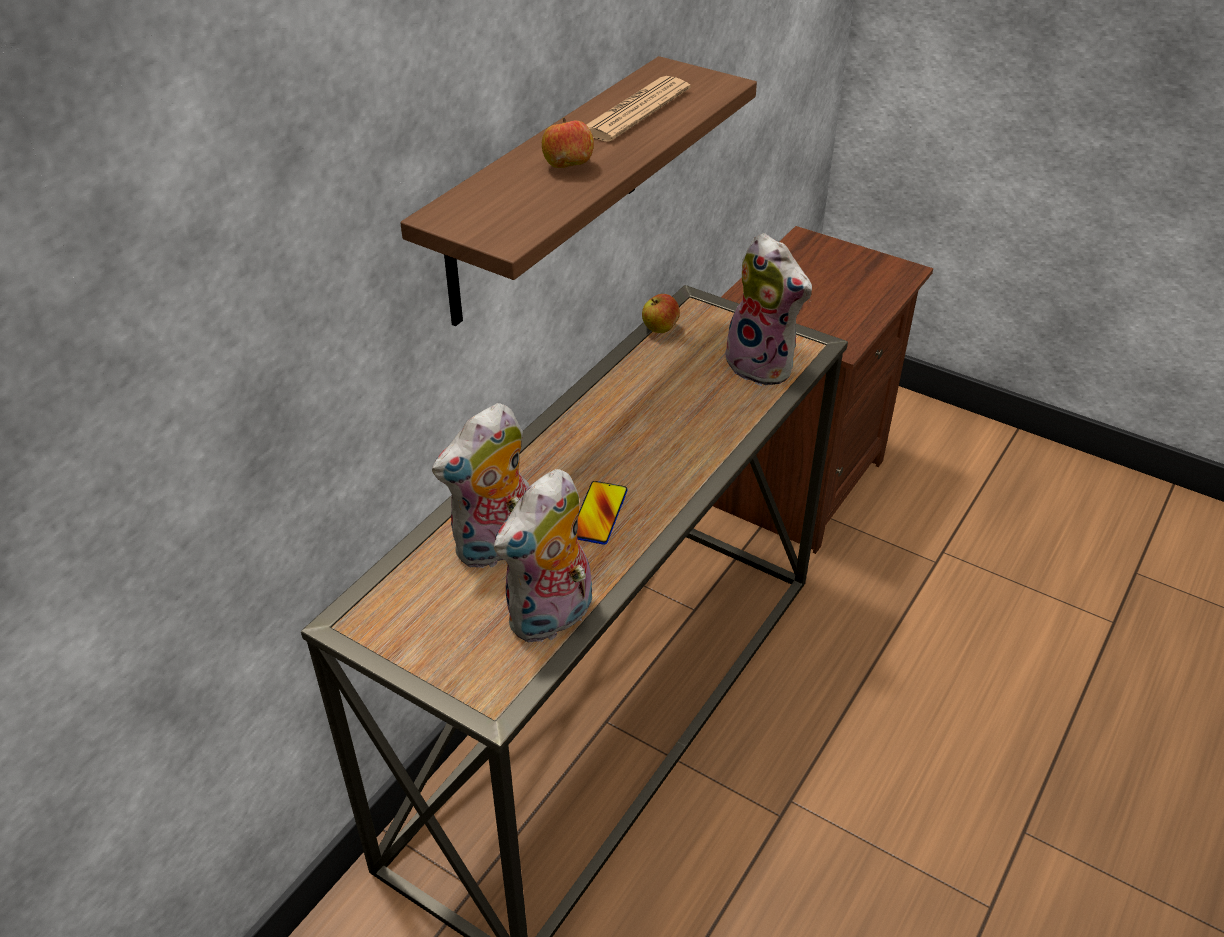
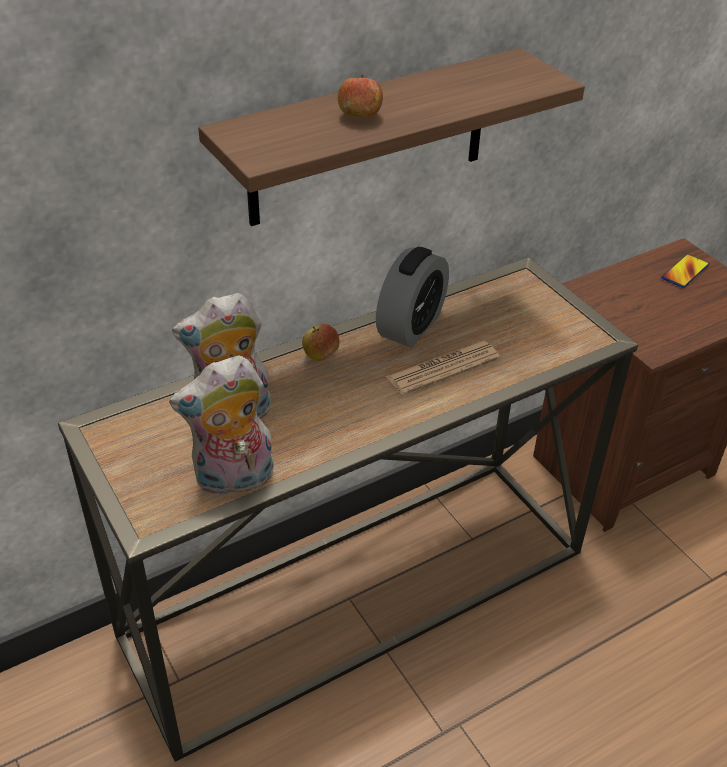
camera: 25 degrees right, 0 degrees up
phone [577,481,628,545] -> phone moved to [662,254,709,288]
newspaper [586,76,690,142] -> newspaper moved to [386,341,500,395]
apple [642,294,680,333] -> apple moved to [302,324,339,361]
plush toy [723,233,812,386] -> none
none -> alarm clock [376,247,449,347]

